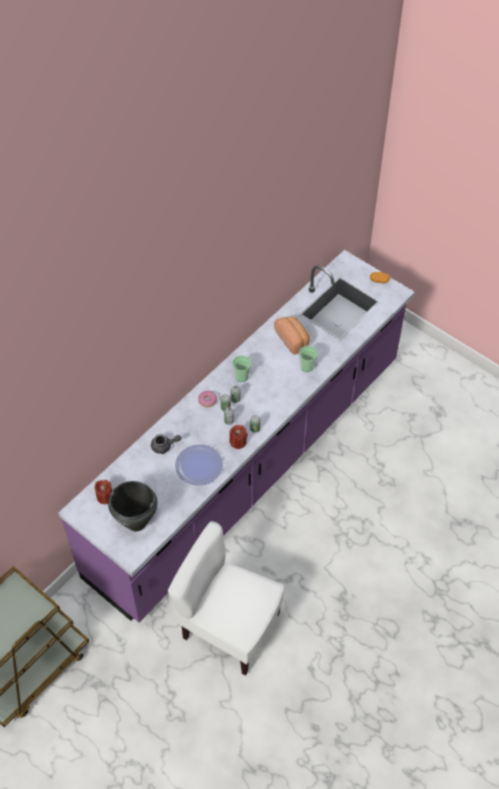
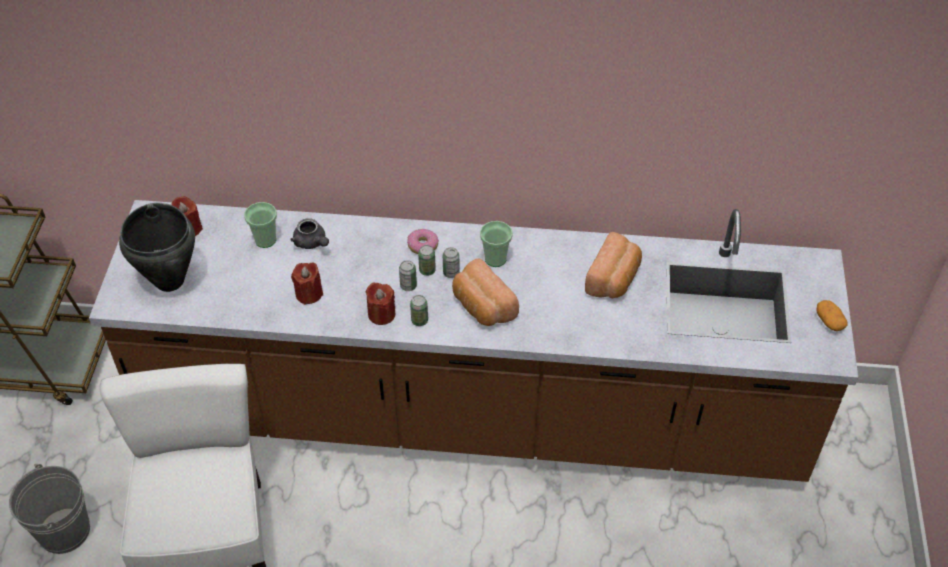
camera: 55 degrees right, 5 degrees down
purple counter [58,250,415,623] -> brown counter [89,200,858,482]
plate [175,444,223,485] -> red candle [291,262,323,305]
cup [299,346,318,372] -> cup moved to [244,202,277,248]
none -> grey bucket [9,464,90,554]
none -> bread [452,258,519,326]

